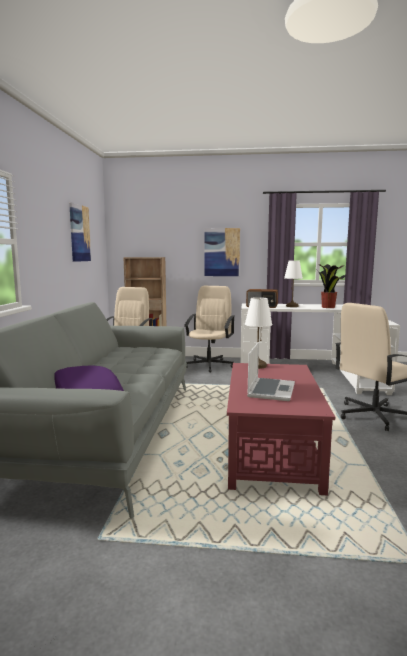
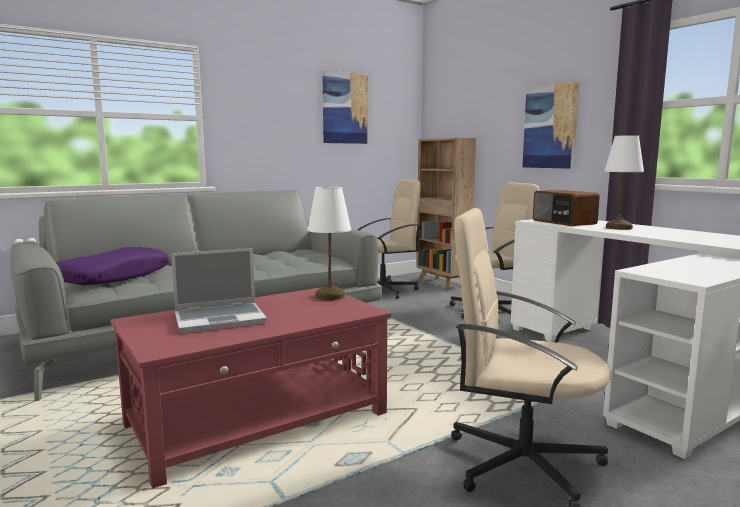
camera: 50 degrees right, 0 degrees up
potted plant [318,264,346,308] -> none

